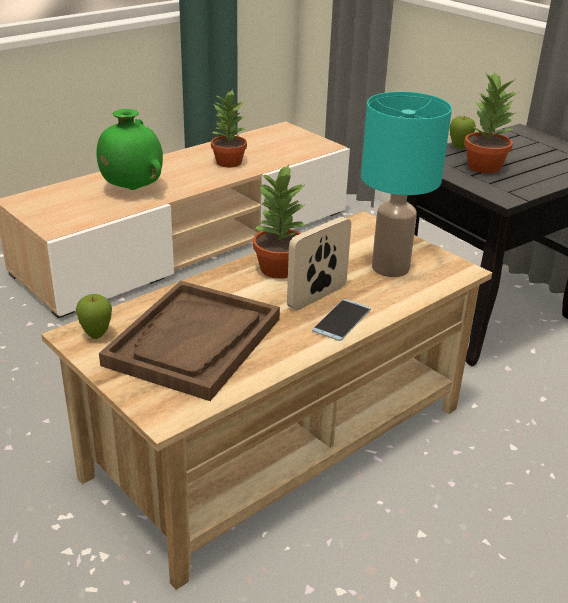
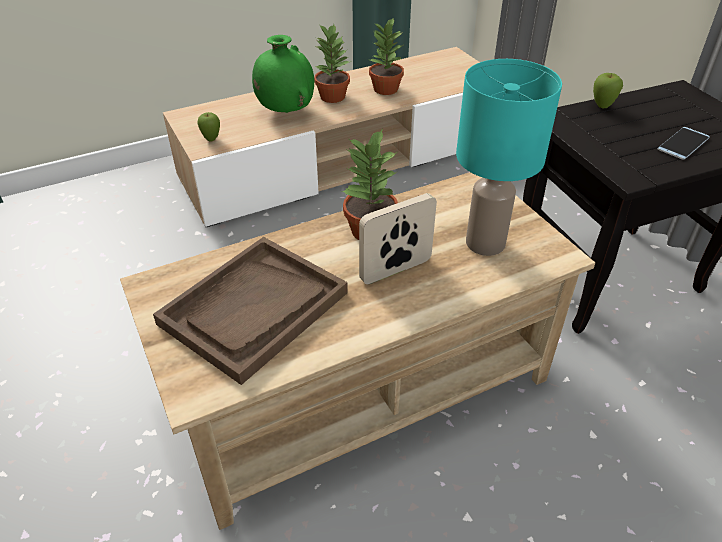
camera: 15 degrees right, 10 degrees up
apple [76,294,112,339] -> apple moved to [197,112,220,142]
phone [312,299,371,341] -> phone moved to [658,127,710,160]
potted plant [464,72,519,173] -> potted plant moved to [314,24,351,103]

